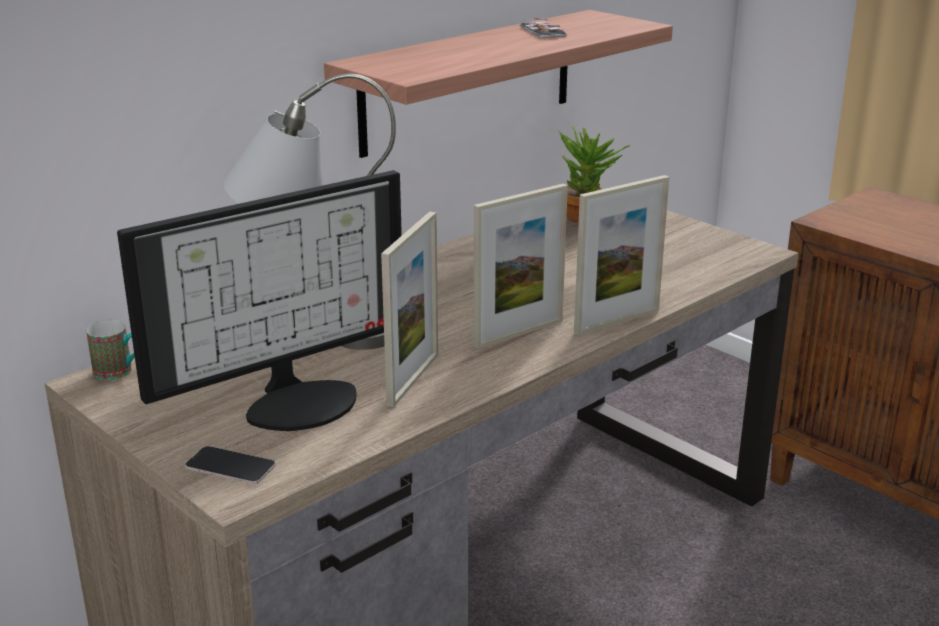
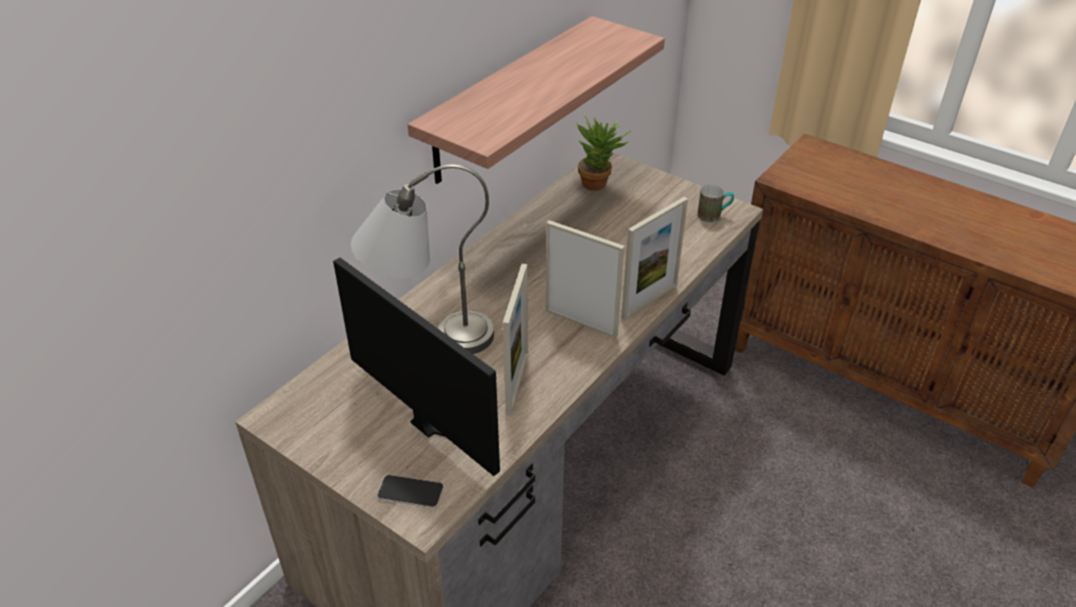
camera: 10 degrees left, 15 degrees up
mug [86,320,135,380] -> mug moved to [697,185,734,222]
monitor [117,170,402,431] -> monitor turned 90 degrees counterclockwise [333,258,500,476]
picture frame [474,184,568,349] -> picture frame turned 105 degrees counterclockwise [546,220,625,338]
phone [520,18,567,38] -> none

